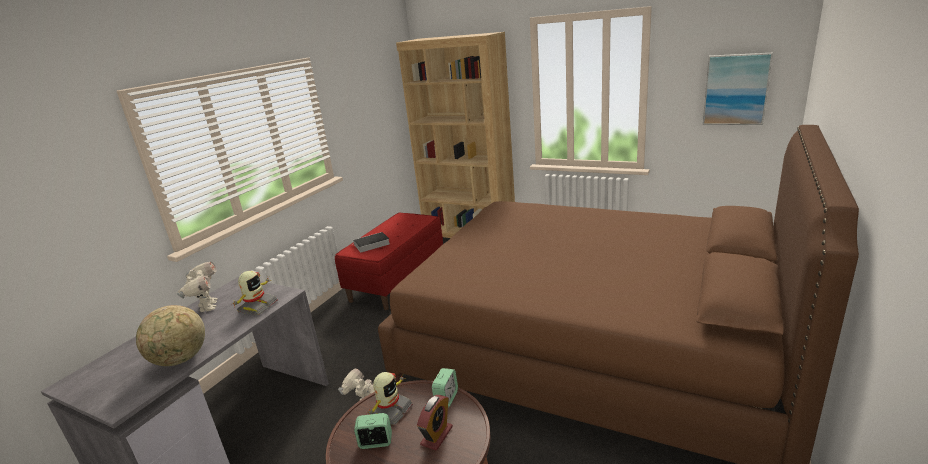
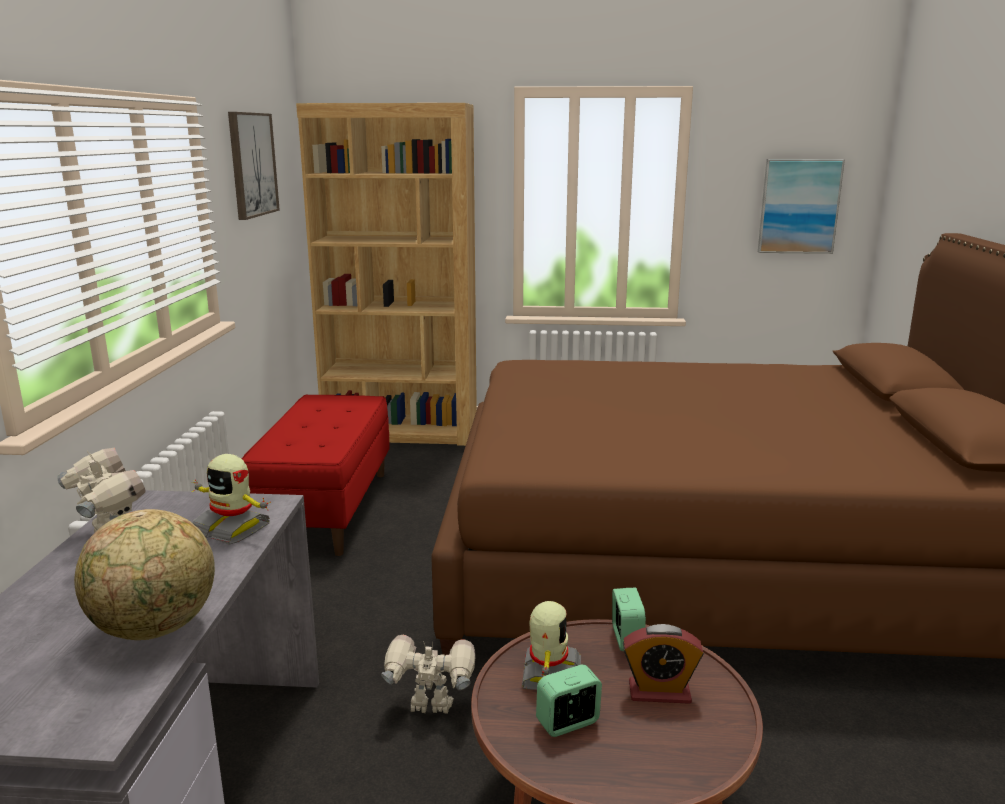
camera: 25 degrees left, 5 degrees down
toy robot [232,271,278,315] -> toy robot turned 120 degrees clockwise [192,454,271,545]
book [349,232,390,252] -> none
alarm clock [417,395,453,451] -> alarm clock turned 90 degrees clockwise [623,624,704,704]
none -> picture [228,112,280,220]

